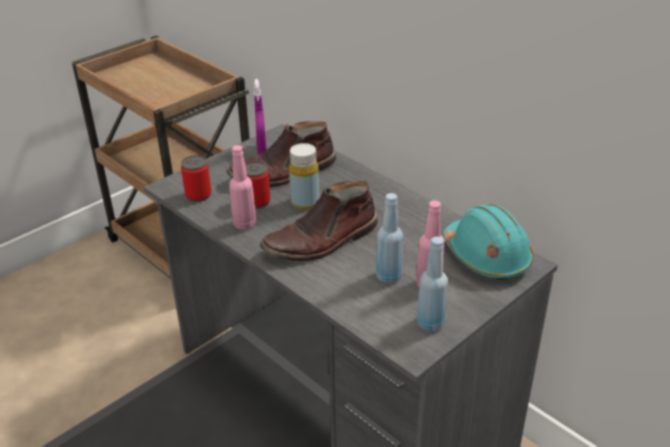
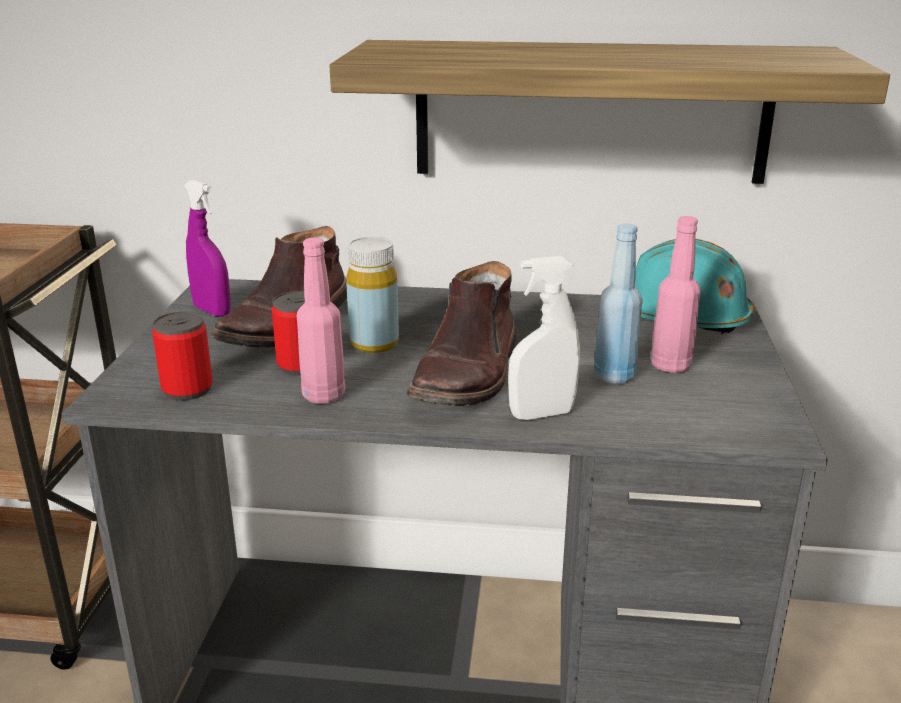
camera: 40 degrees left, 10 degrees down
blue bottle [417,237,448,331] -> none
none -> shelf [329,40,890,184]
none -> white spray bottle [508,256,580,420]

